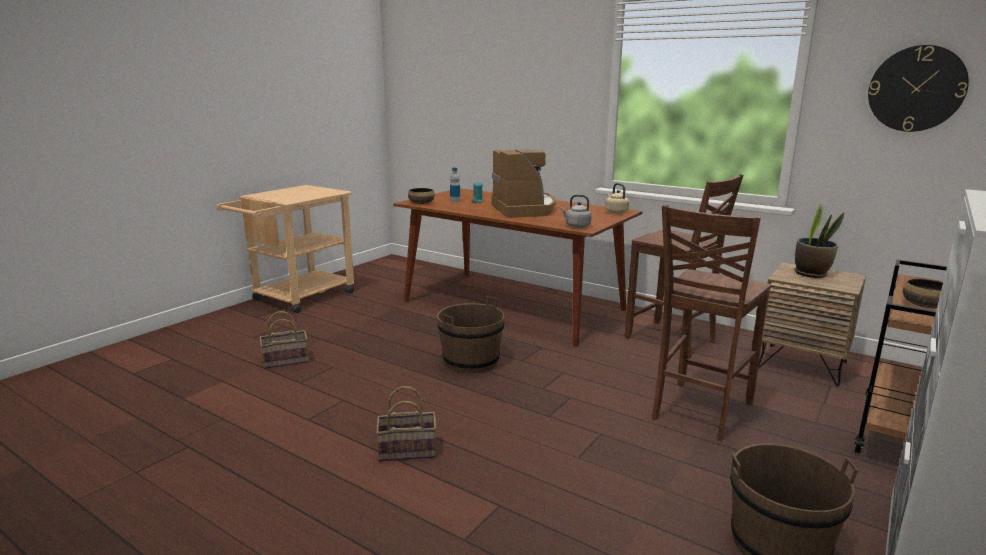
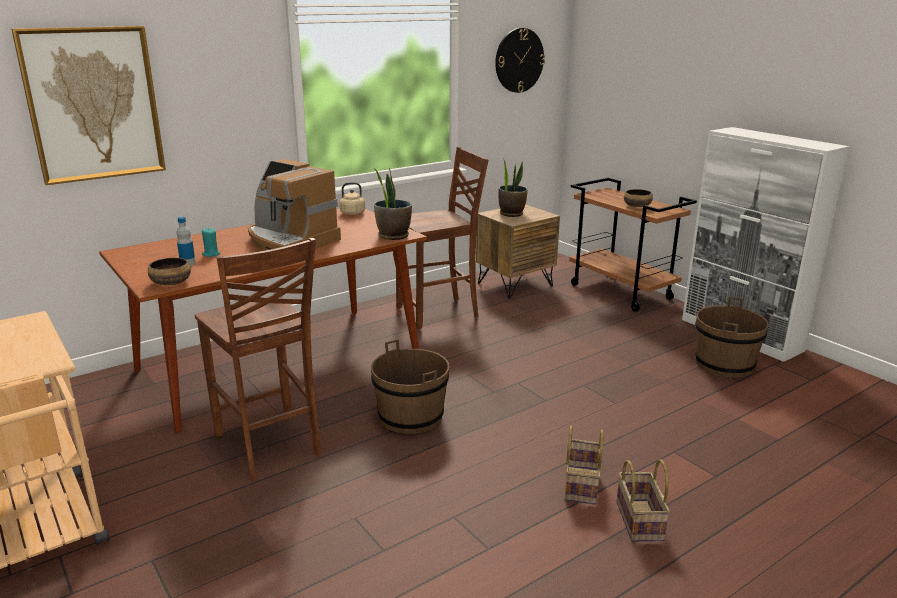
camera: 70 degrees left, 5 degrees up
basket [260,311,309,369] -> basket moved to [616,459,670,542]
coffee machine [492,149,556,218] -> coffee machine turned 150 degrees counterclockwise [248,159,341,250]
grey kettle [561,195,592,228] -> potted plant [374,168,412,240]
brown chair [652,205,772,441] -> brown chair moved to [195,238,321,480]
none -> picture [12,26,166,185]

